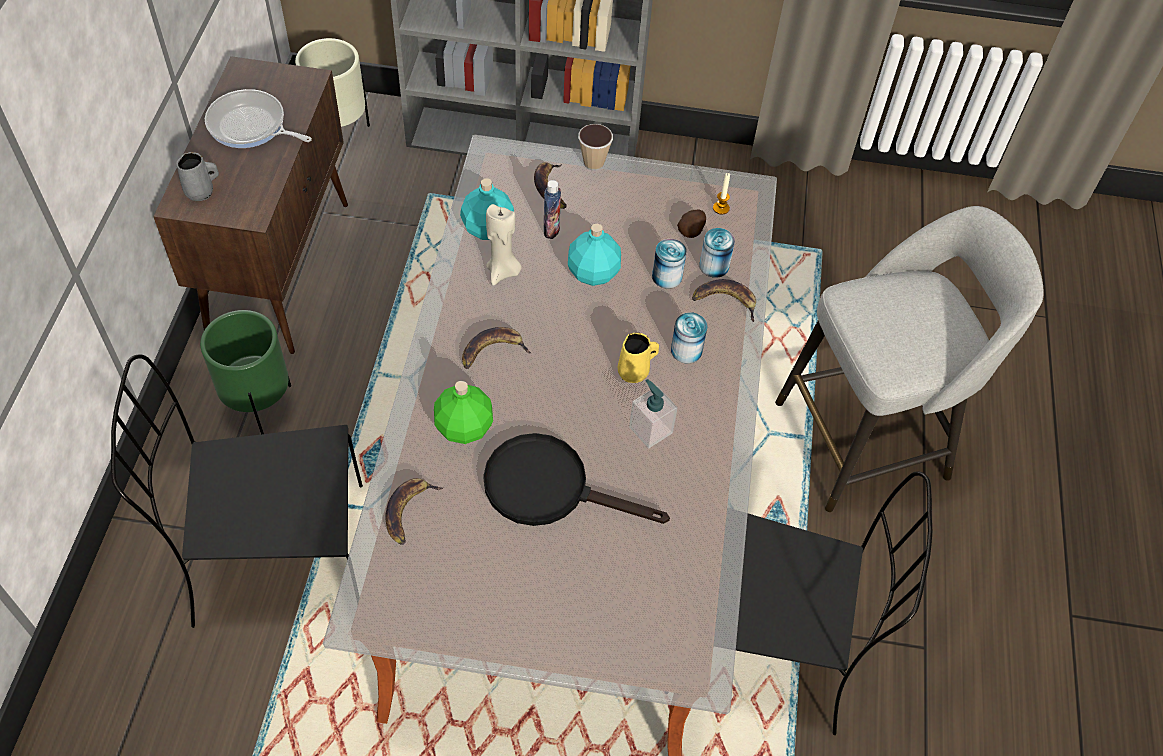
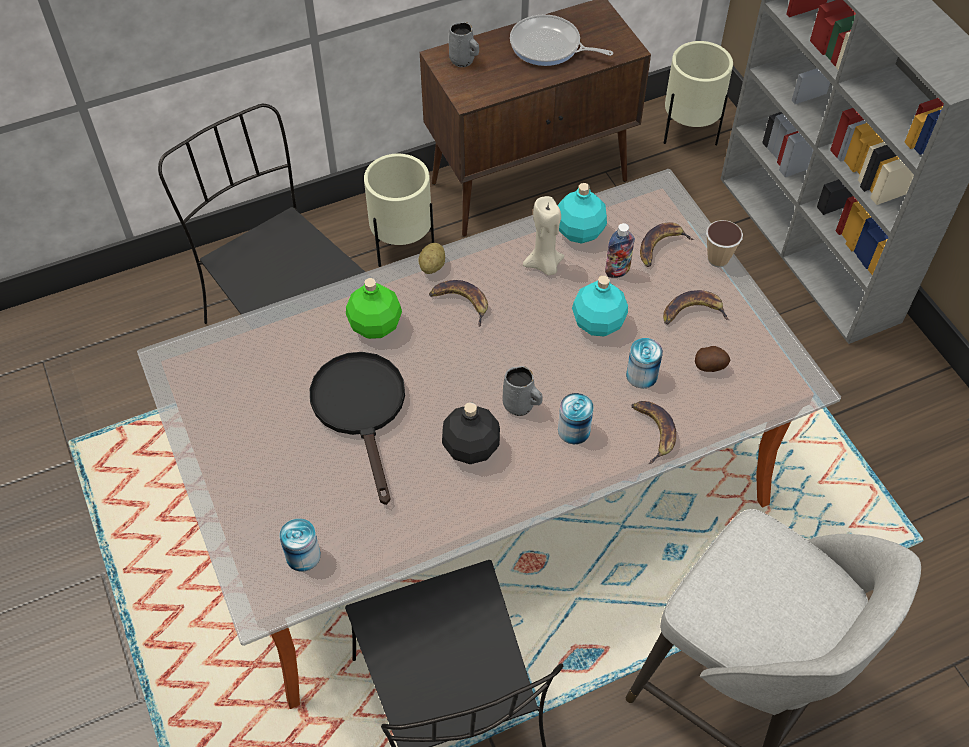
camera: 60 degrees right, 0 degrees up
green planter [200,310,291,435] -> beige planter [364,154,434,267]
frying pan [205,89,312,148] -> frying pan turned 60 degrees counterclockwise [510,15,613,66]
banana [385,478,443,545] -> banana moved to [663,290,729,324]
yellow mug [618,332,659,383] -> grey mug [502,366,543,416]
soap dispenser [629,379,678,448] -> black bottle [442,402,500,464]
can [699,228,735,278] -> can moved to [279,518,321,572]
candle [713,173,730,215] -> none
none -> potato [418,243,445,274]

